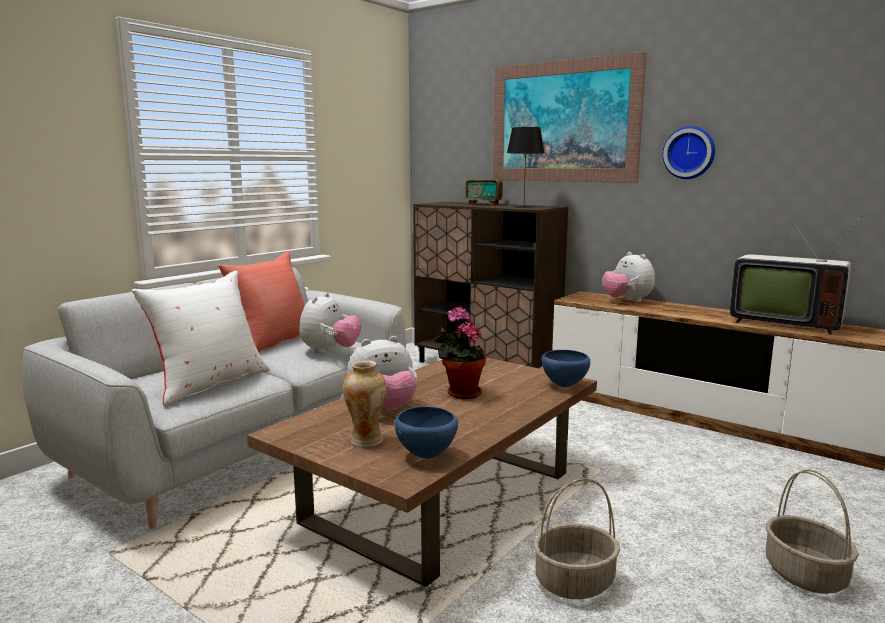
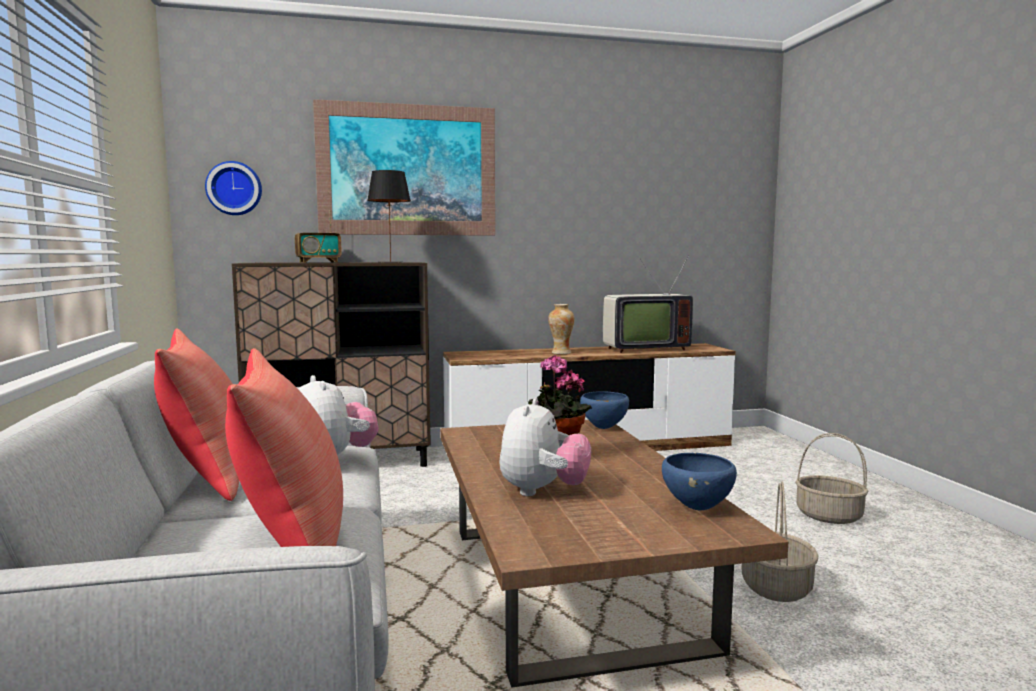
camera: 50 degrees left, 5 degrees down
white pillow [132,270,270,406] -> red pillow [225,348,343,547]
vase [343,360,386,447] -> vase moved to [548,304,574,354]
plush toy [602,252,655,302] -> none
wall clock [662,126,715,179] -> wall clock moved to [205,161,262,215]

